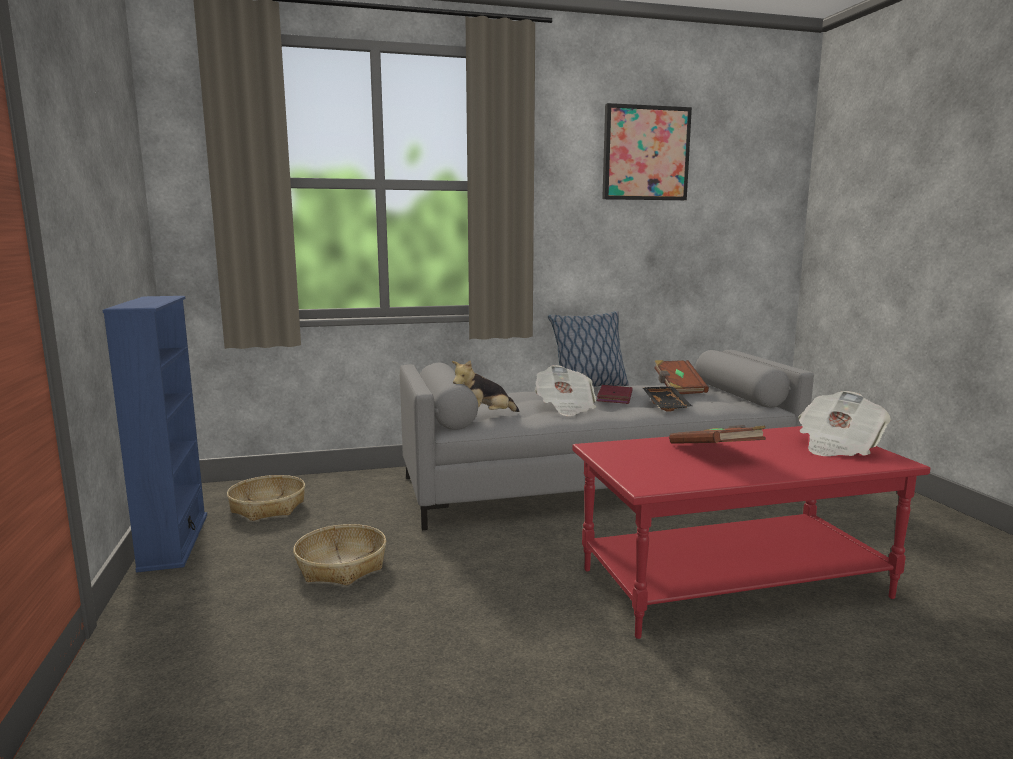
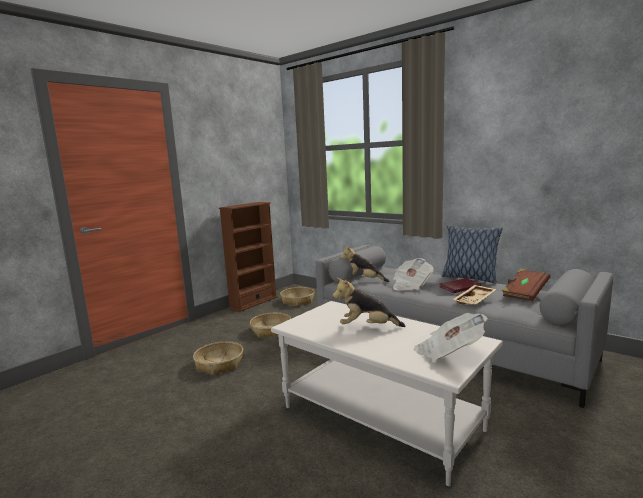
camera: 55 degrees right, 0 degrees up
blue bookcase [103,296,207,572] -> brown bookcase [219,202,278,312]
red coffee table [572,426,931,639] -> white coffee table [271,301,503,486]
picture [602,103,692,200] -> none
black tray [642,386,692,412] -> beige tray [453,285,497,305]
brown book [669,425,766,444] -> plush toy [332,278,405,327]
none -> basket [193,341,243,375]

